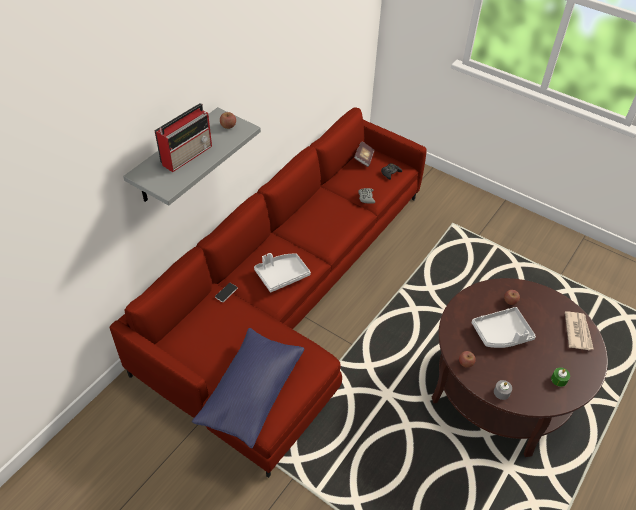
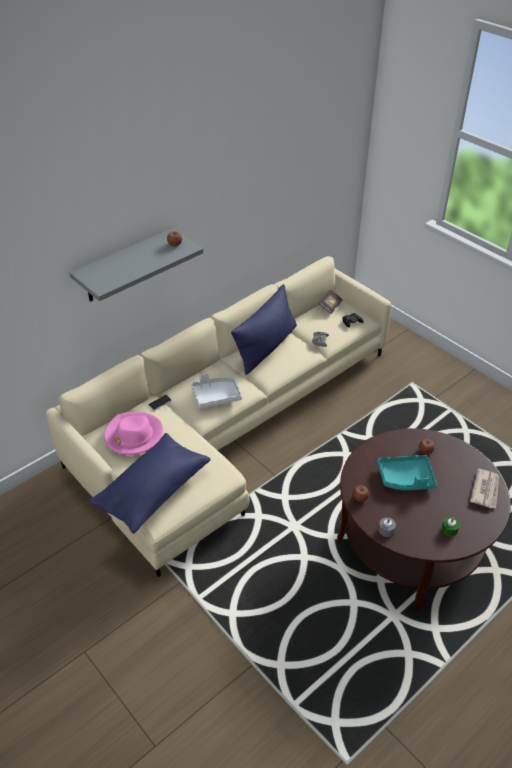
camera: 15 degrees right, 5 degrees down
red sofa [110,107,427,478] -> beige sofa [45,256,391,577]
radio [154,103,212,172] -> none
grey tray [472,307,536,348] -> turquoise tray [377,455,437,490]
none -> pink hat [104,412,163,455]
none -> blue pillow [231,284,297,375]

